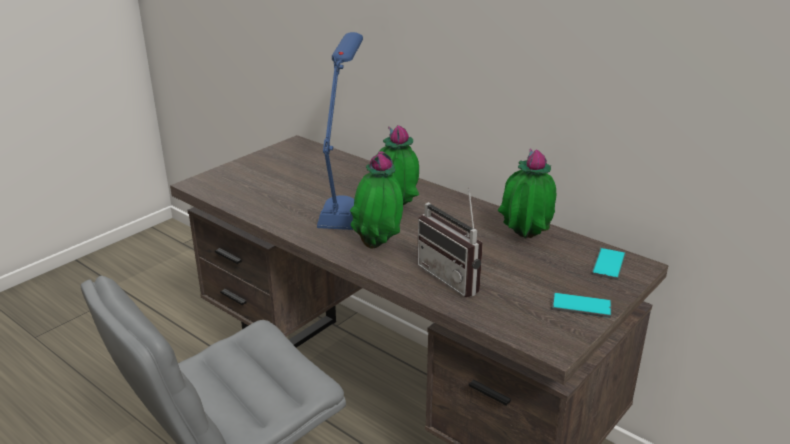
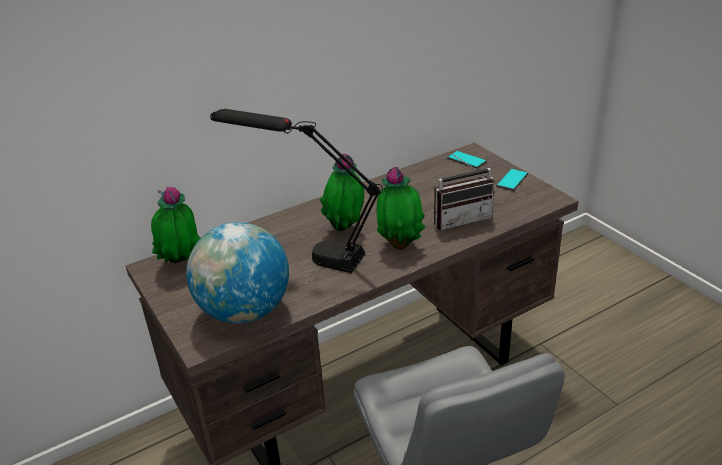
camera: 70 degrees left, 5 degrees up
blue table lamp [317,32,363,230] -> black table lamp [210,109,383,273]
potted plant [498,148,556,238] -> potted plant moved to [151,187,200,263]
none -> globe [186,222,289,324]

